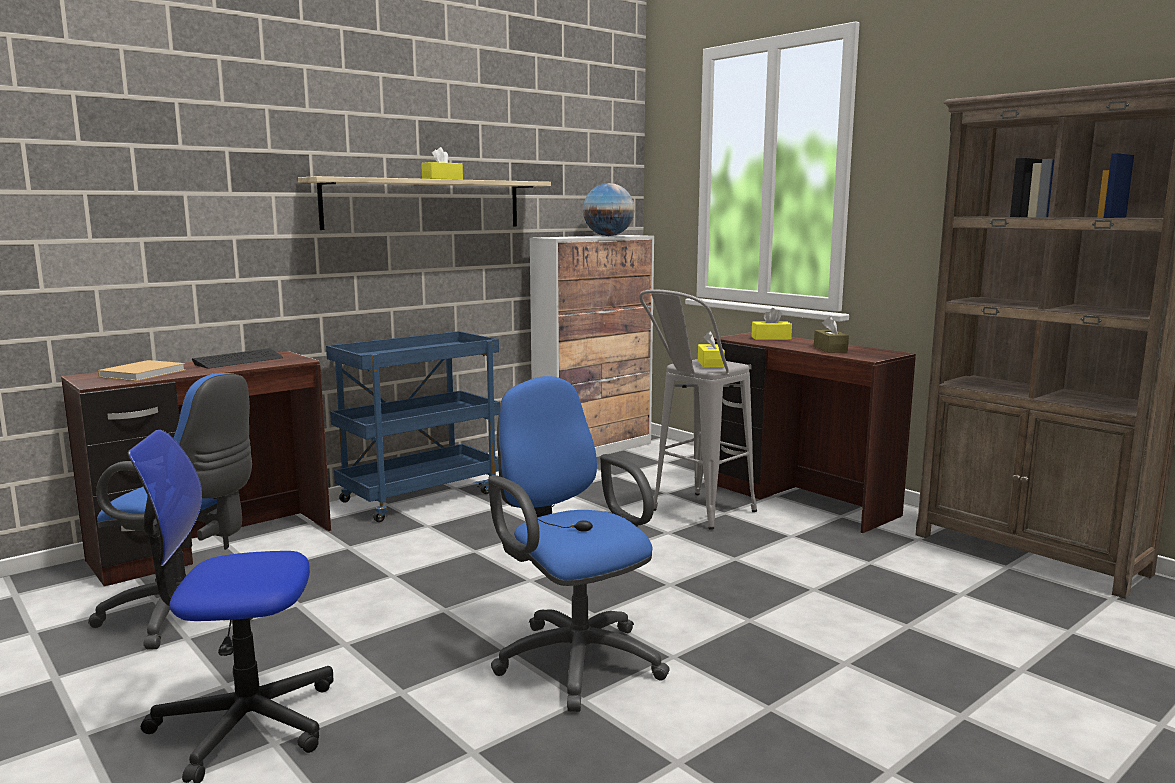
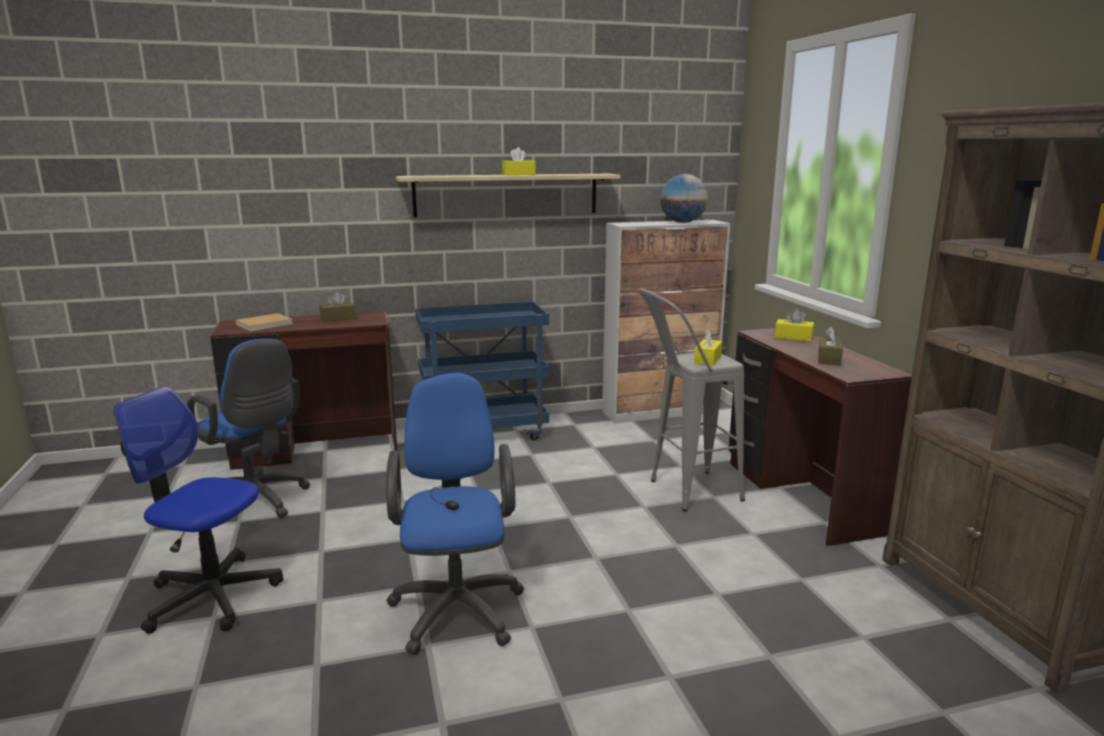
camera: 25 degrees right, 5 degrees up
keyboard [192,348,283,368] -> brown tissue box [319,292,355,322]

